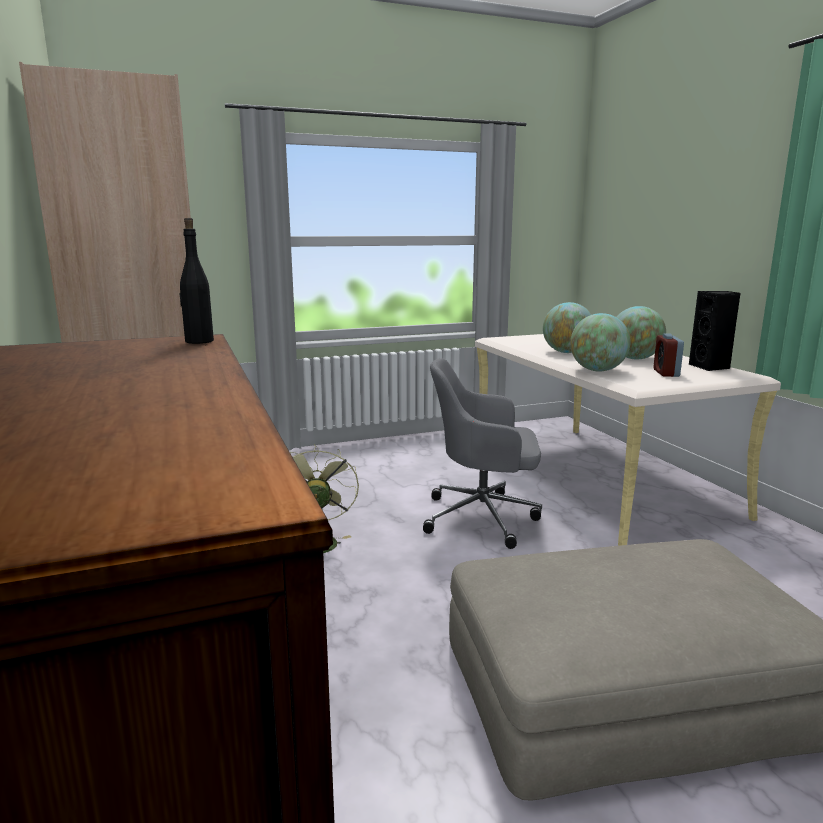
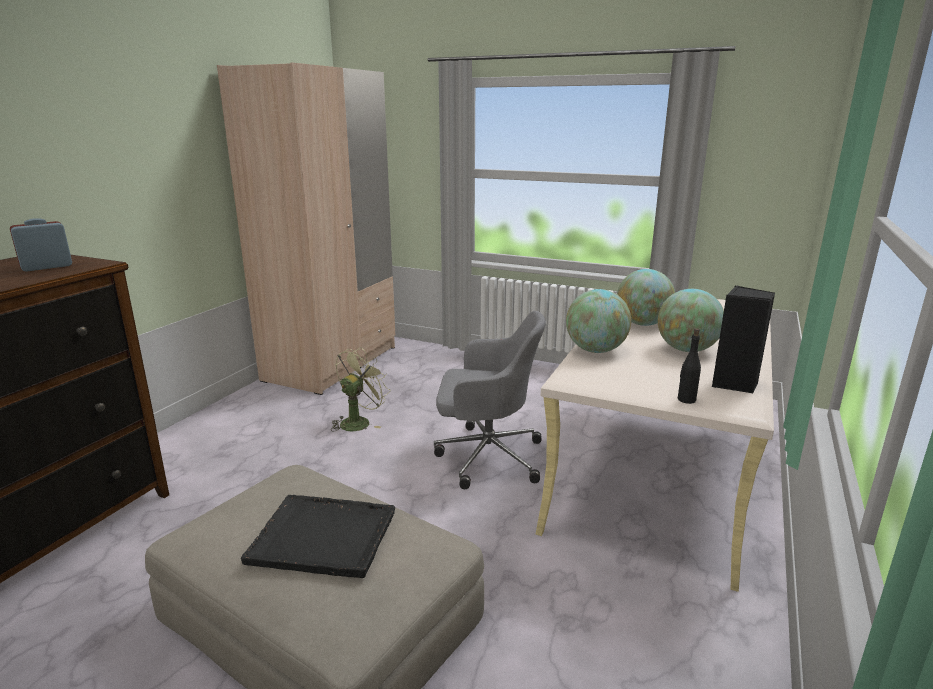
camera: 45 degrees right, 5 degrees up
black bottle [179,218,214,344] -> black bottle moved to [678,328,701,404]
grey office chair [423,358,542,549] -> grey office chair turned 135 degrees clockwise [434,311,546,489]
alarm clock [653,334,684,377] -> alarm clock moved to [10,218,72,272]
none -> black tray [241,495,395,578]

